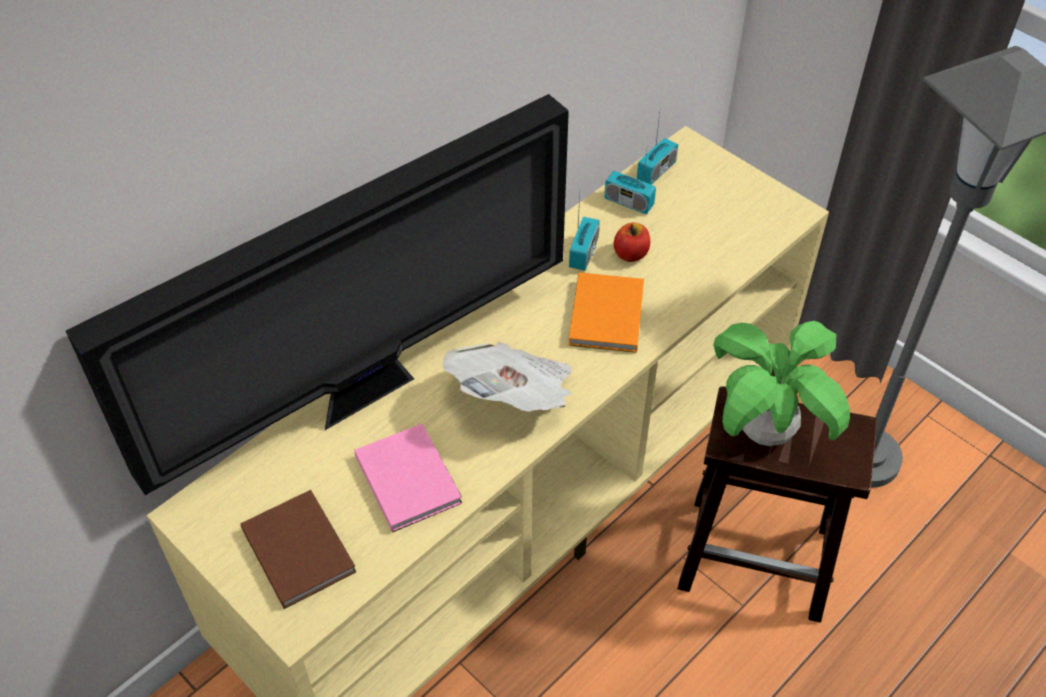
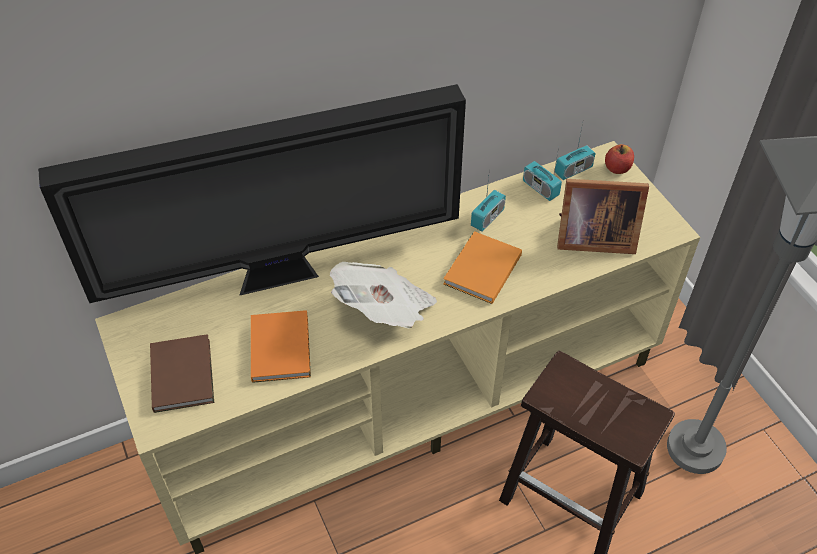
camera: 20 degrees right, 0 degrees up
pink book [355,424,462,532] -> orange book [251,310,311,383]
apple [614,223,650,262] -> apple moved to [605,144,634,174]
potted plant [713,321,850,446] -> none
none -> picture frame [557,179,649,254]

